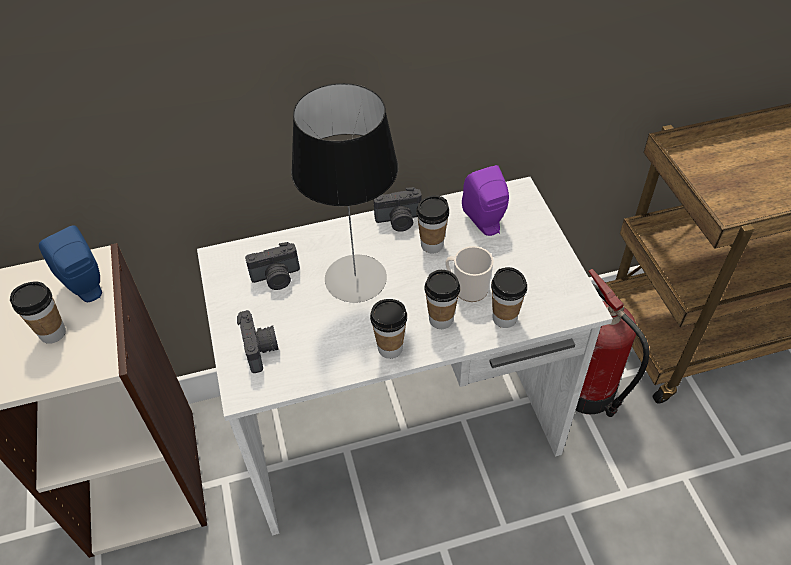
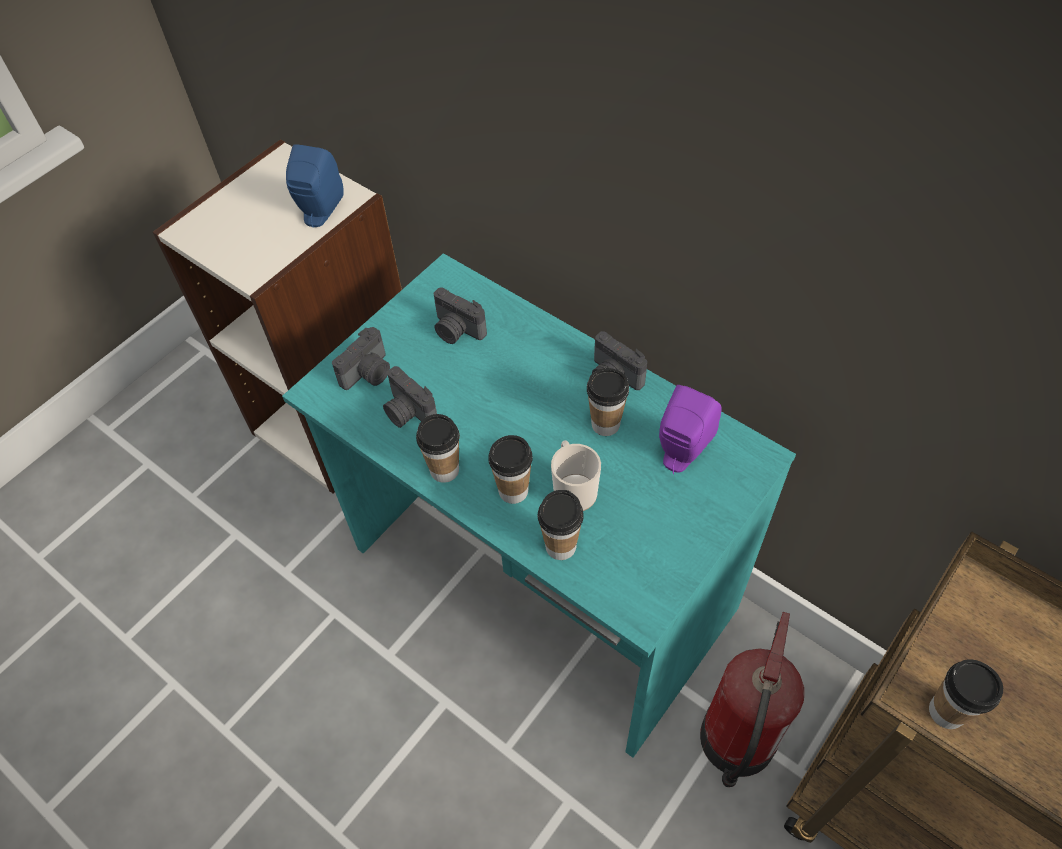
camera: 55 degrees right, 5 degrees up
cup [10,281,66,344] -> cup moved to [929,659,1003,729]
white desk [197,177,613,535] -> turquoise desk [282,253,796,758]
table lamp [291,83,398,303] -> none
none -> camera [383,366,437,428]

